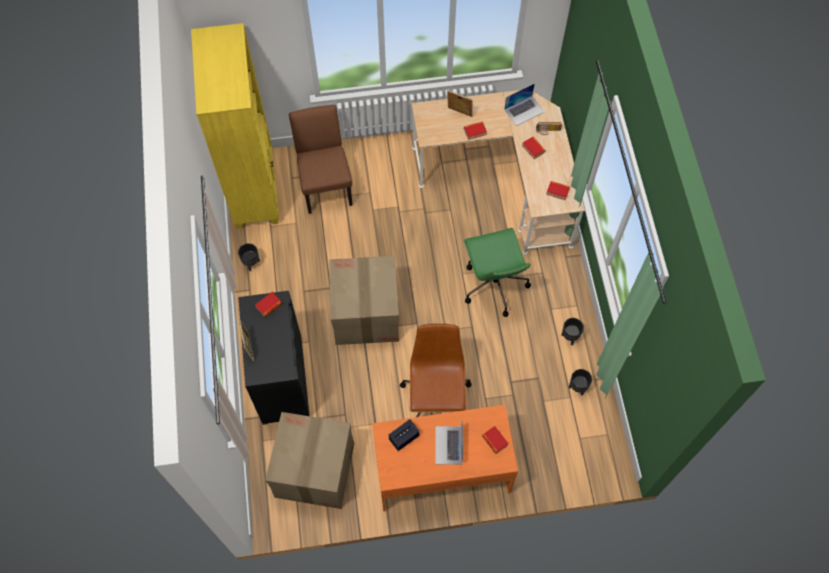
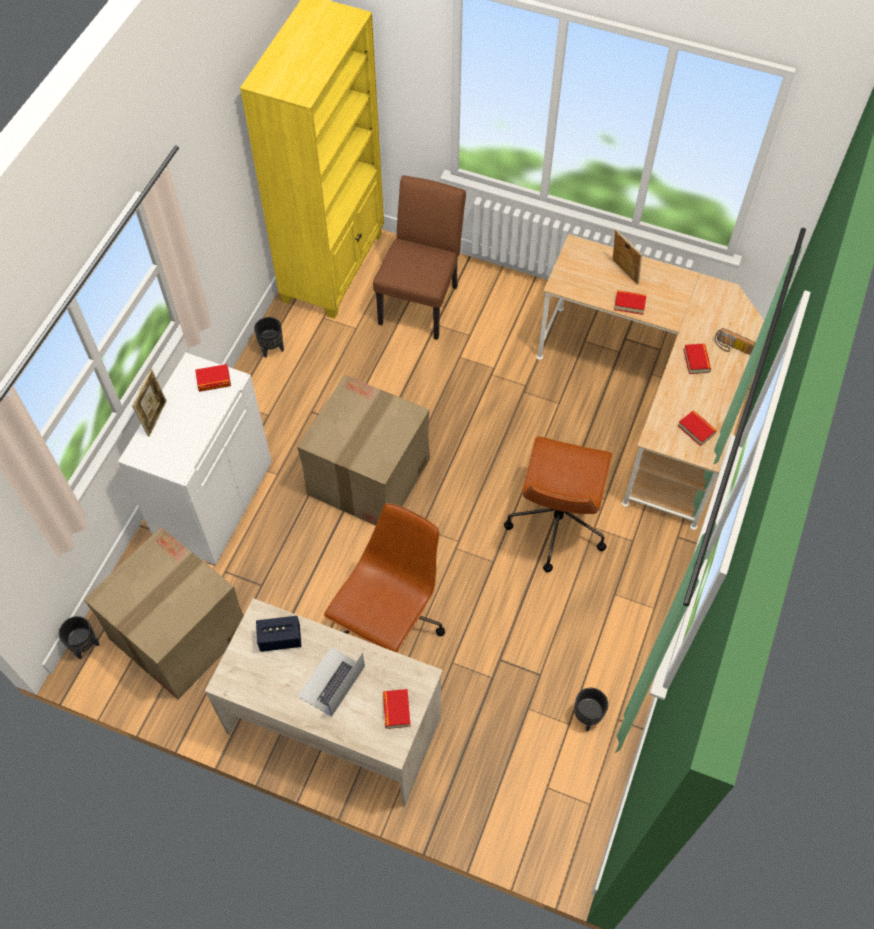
camera: 30 degrees right, 5 degrees down
black cabinet [238,291,310,425] -> white cabinet [118,353,272,565]
orange desk [372,405,518,512] -> beige desk [205,598,443,806]
green office chair [464,228,531,317] -> brown office chair [504,436,612,572]
laptop [504,83,544,126] -> none
black planter [561,318,584,345] -> black planter moved to [59,616,99,659]

